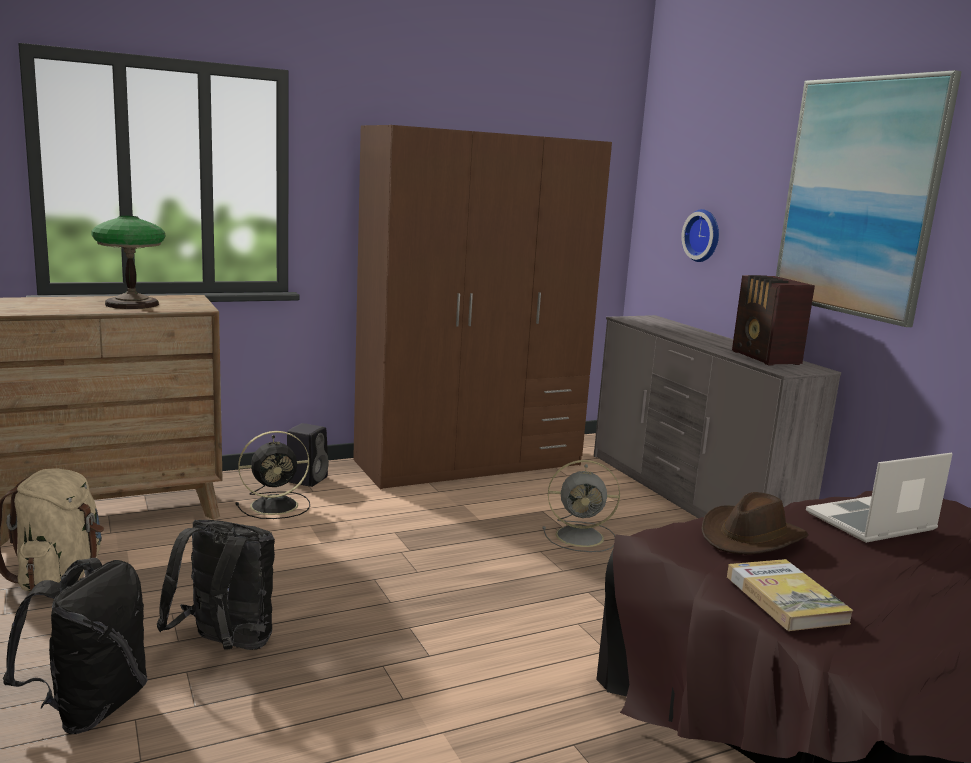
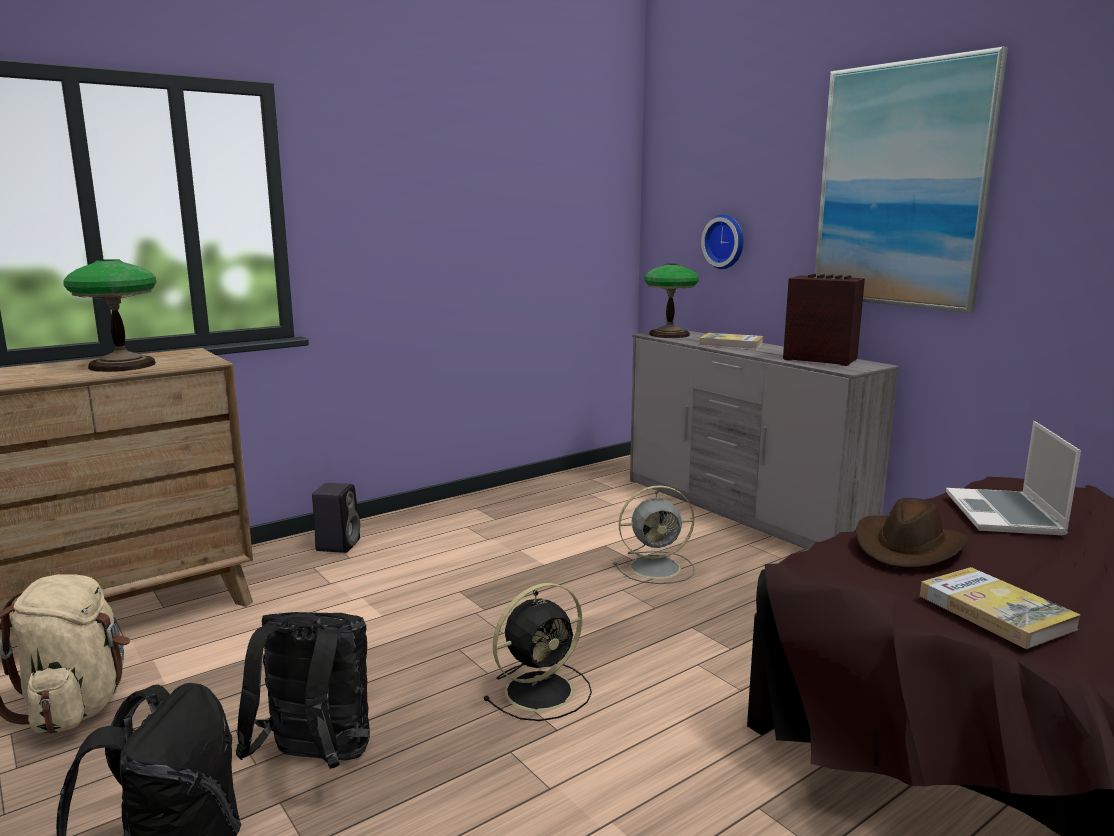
camera: 10 degrees left, 0 degrees up
black fan [235,431,310,519] -> black fan moved to [483,583,592,721]
brown wardrobe [353,125,612,490] -> none
radio [732,275,815,365] -> radio turned 150 degrees clockwise [783,274,865,366]
laptop [806,453,952,543] -> laptop turned 45 degrees counterclockwise [946,421,1081,535]
none -> table lamp [644,264,699,338]
none -> book [699,333,763,349]

